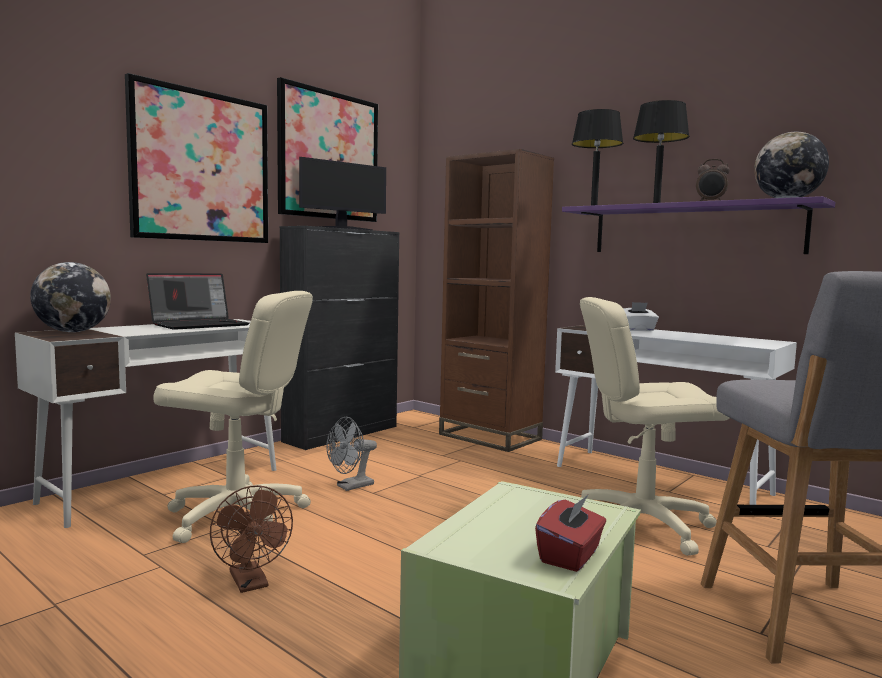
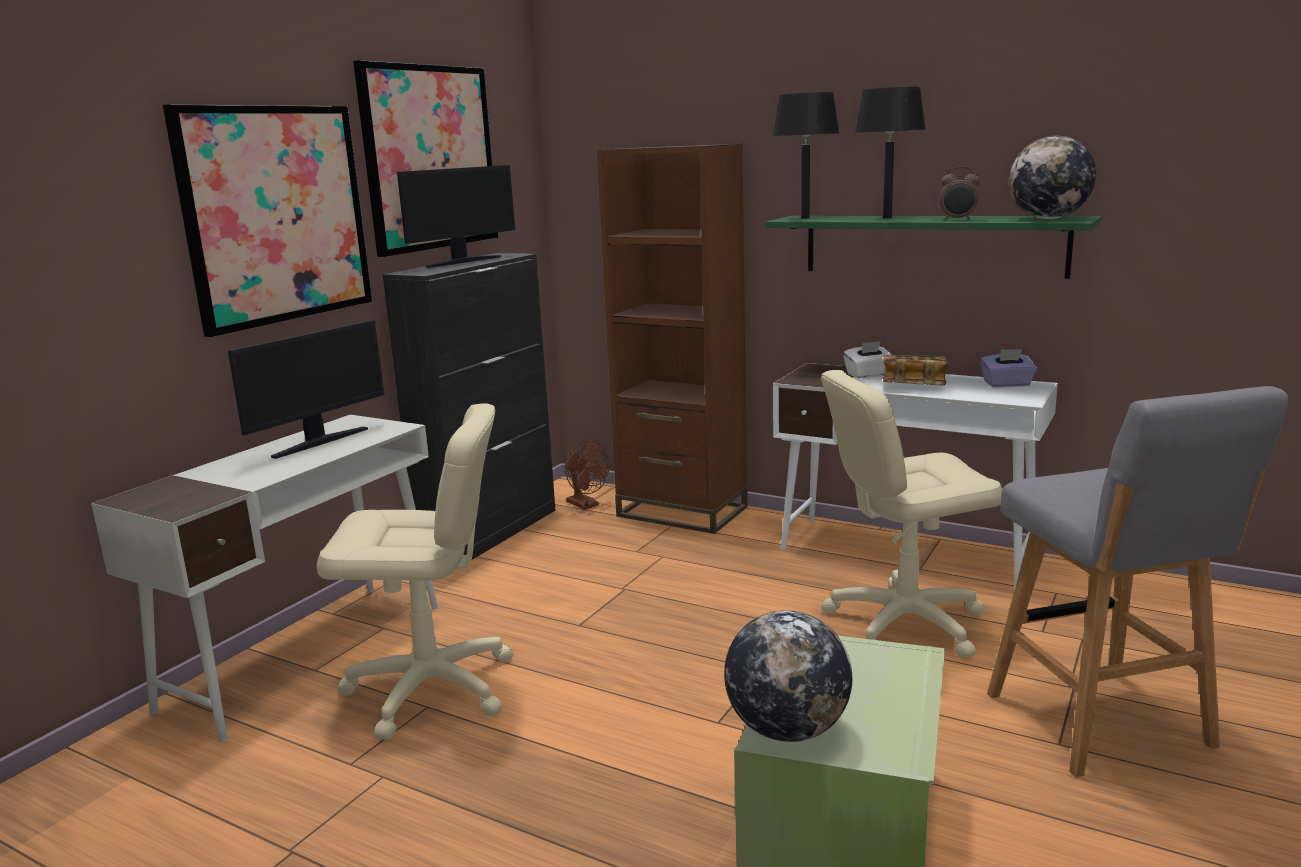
camera: 10 degrees left, 10 degrees up
globe [30,262,111,332] -> globe moved to [724,610,852,742]
laptop [146,273,249,330] -> monitor [228,320,384,459]
brown fan [210,485,293,593] -> brown fan moved to [565,440,609,510]
grey fan [326,417,377,491] -> none
red tissue box [535,495,606,572] -> none
purple shelf [562,196,835,254] -> green shelf [766,216,1101,279]
none -> book [883,355,948,385]
none -> purple tissue box [981,349,1037,387]

